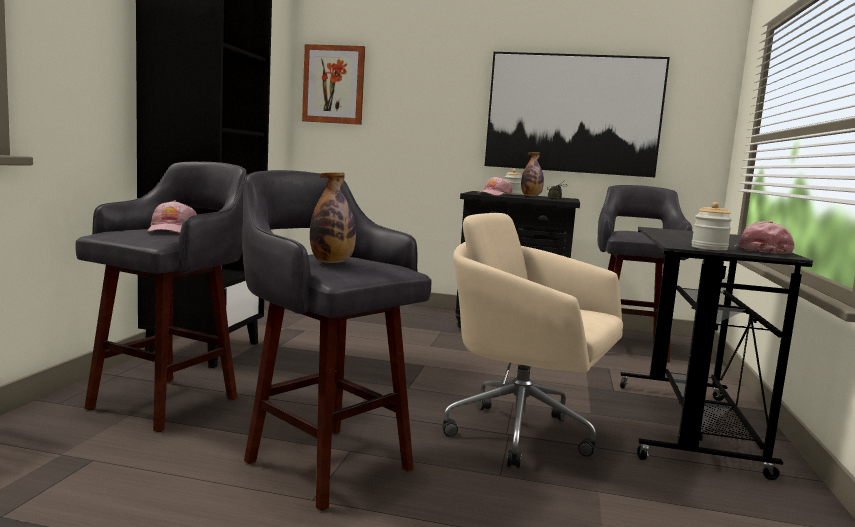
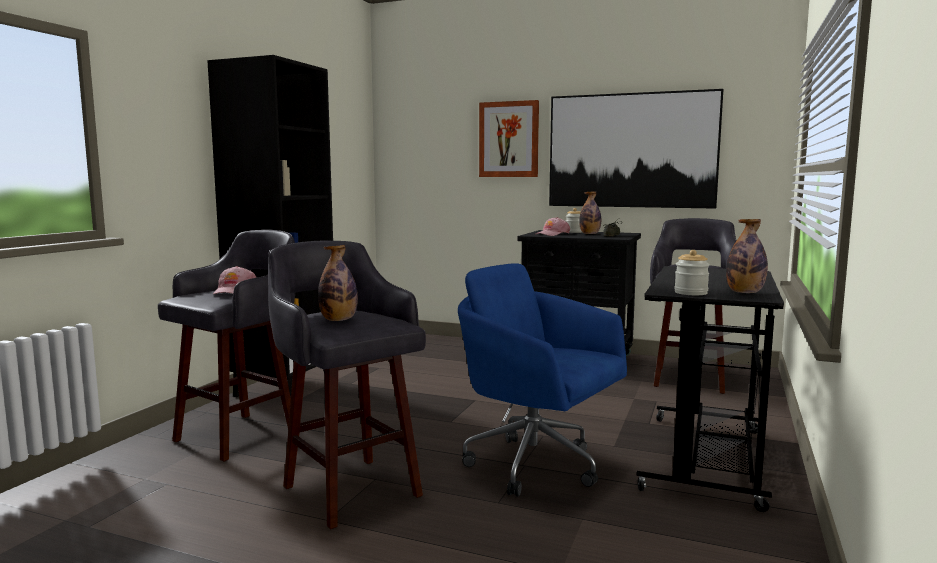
camera: 10 degrees right, 0 degrees up
picture [302,44,365,125] -> picture moved to [479,100,539,177]
beige office chair [442,213,623,468] -> blue office chair [458,263,627,497]
pink cap [733,221,795,254] -> bottle [726,219,768,293]

